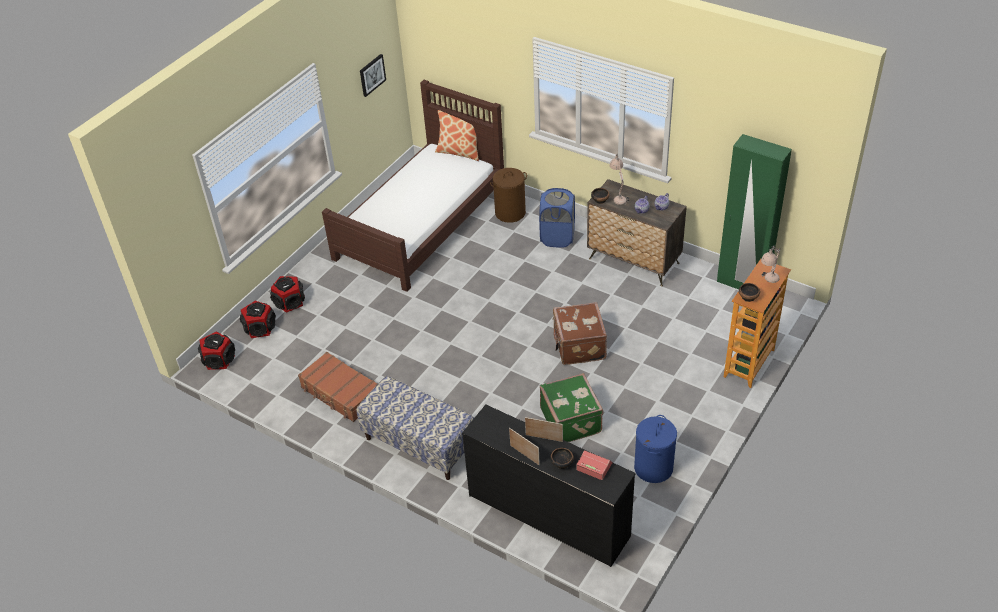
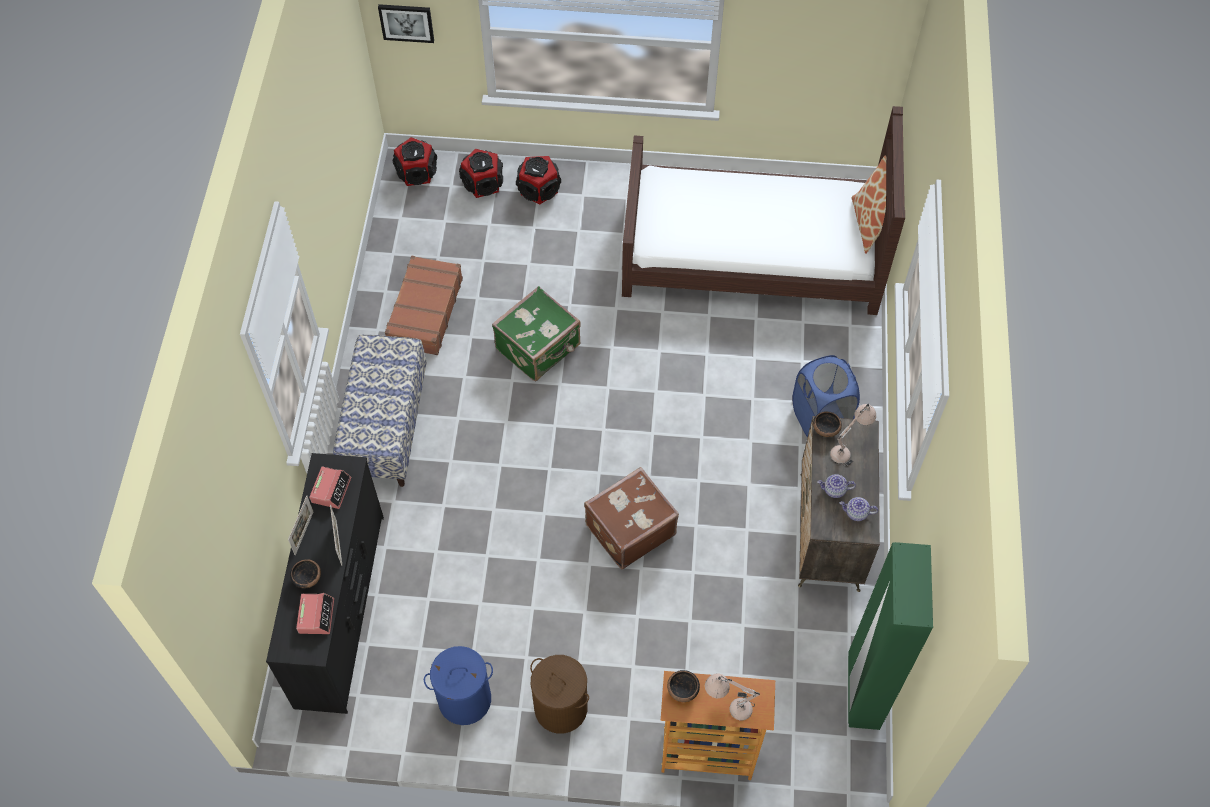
camera: 60 degrees right, 15 degrees up
picture [360,54,386,97] -> picture moved to [378,4,434,43]
brown laundry basket [490,168,527,223] -> brown laundry basket moved to [530,655,589,734]
green suitcase [540,373,603,442] -> green suitcase moved to [492,286,581,382]
none -> alarm clock [309,466,351,509]

